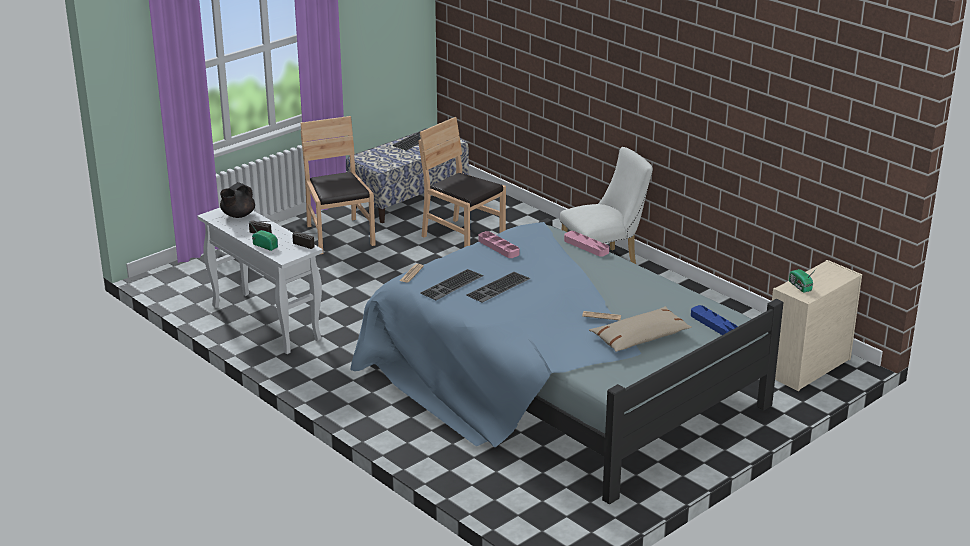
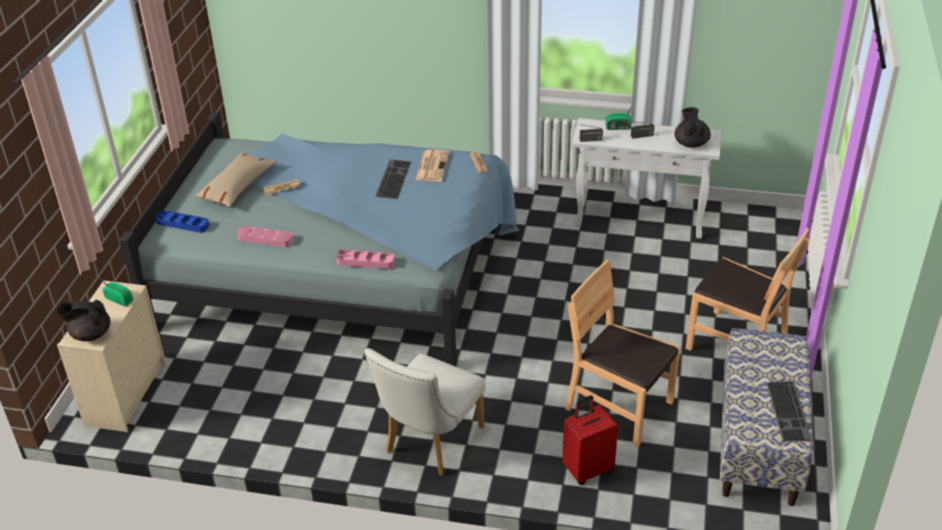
camera: 145 degrees right, 10 degrees up
brown chair [419,117,506,247] -> brown chair turned 150 degrees counterclockwise [565,259,681,447]
keyboard [420,269,484,300] -> newspaper [415,149,449,181]
pink tray [478,231,519,258] -> pink tray moved to [237,226,293,247]
none -> black teapot [57,300,110,341]
none -> red suitcase [562,395,618,485]

